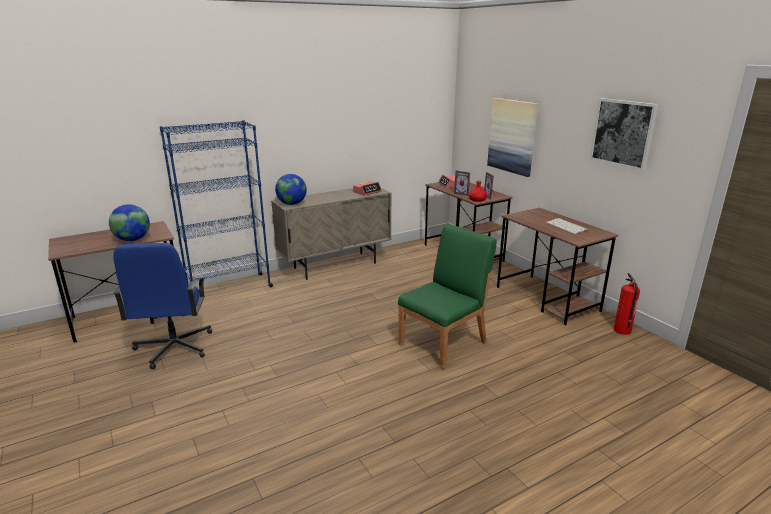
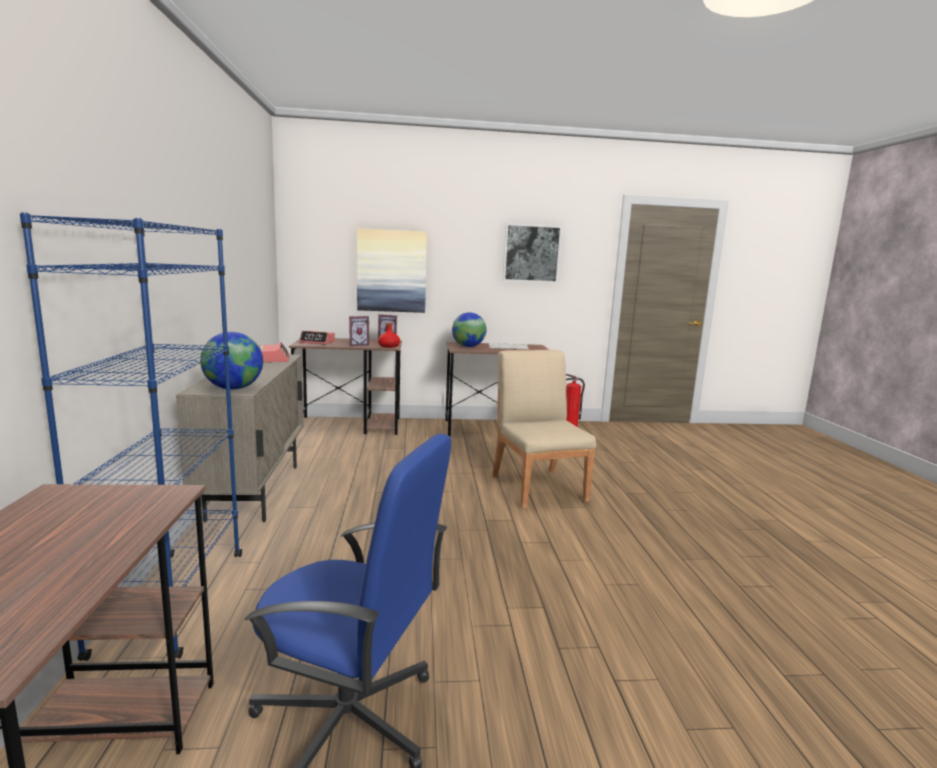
camera: 65 degrees left, 10 degrees down
globe [109,204,150,241] -> globe moved to [452,312,486,347]
green chair [398,224,497,369] -> beige chair [492,350,596,509]

